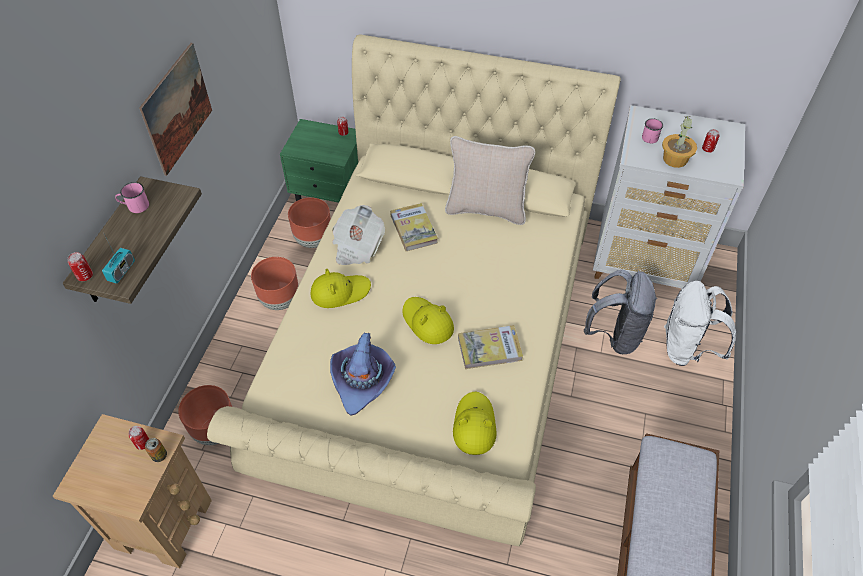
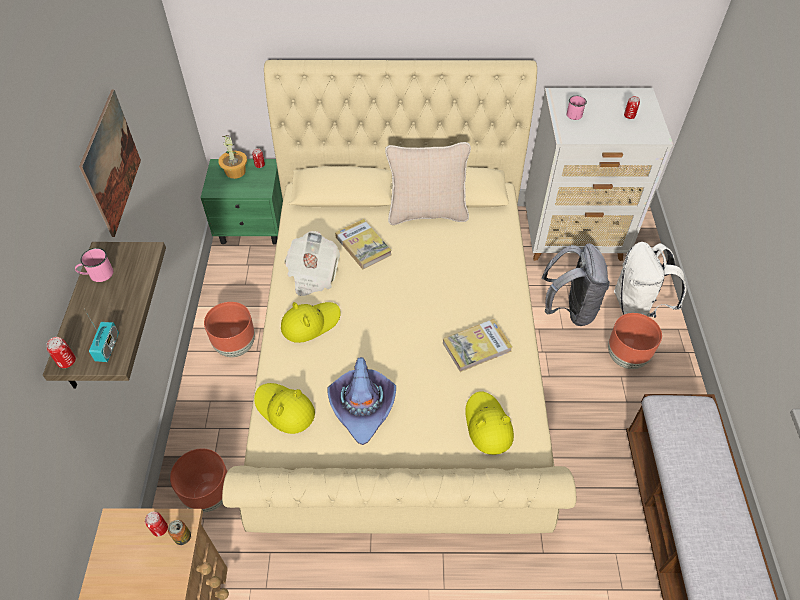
camera: 15 degrees left, 0 degrees up
brown planter [288,197,331,248] -> brown planter moved to [608,313,662,369]
yellow hat [402,297,454,344] -> yellow hat moved to [254,383,315,434]
potted plant [662,116,697,168] -> potted plant moved to [219,135,247,179]

